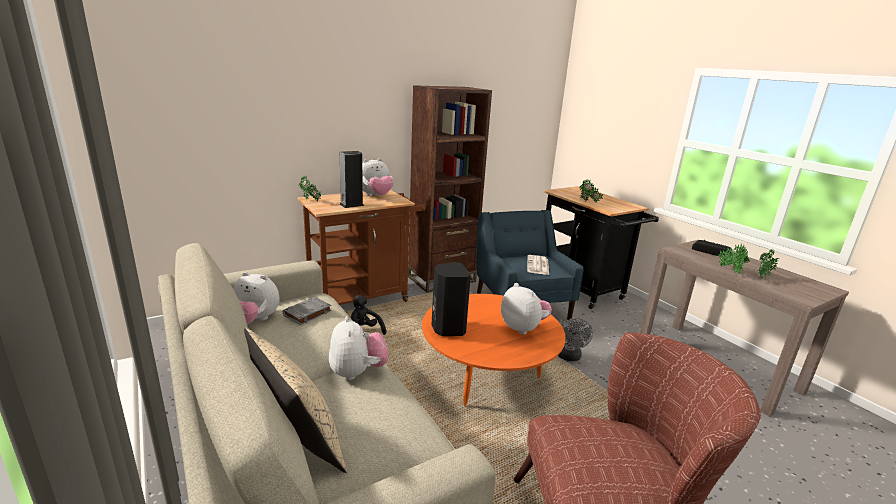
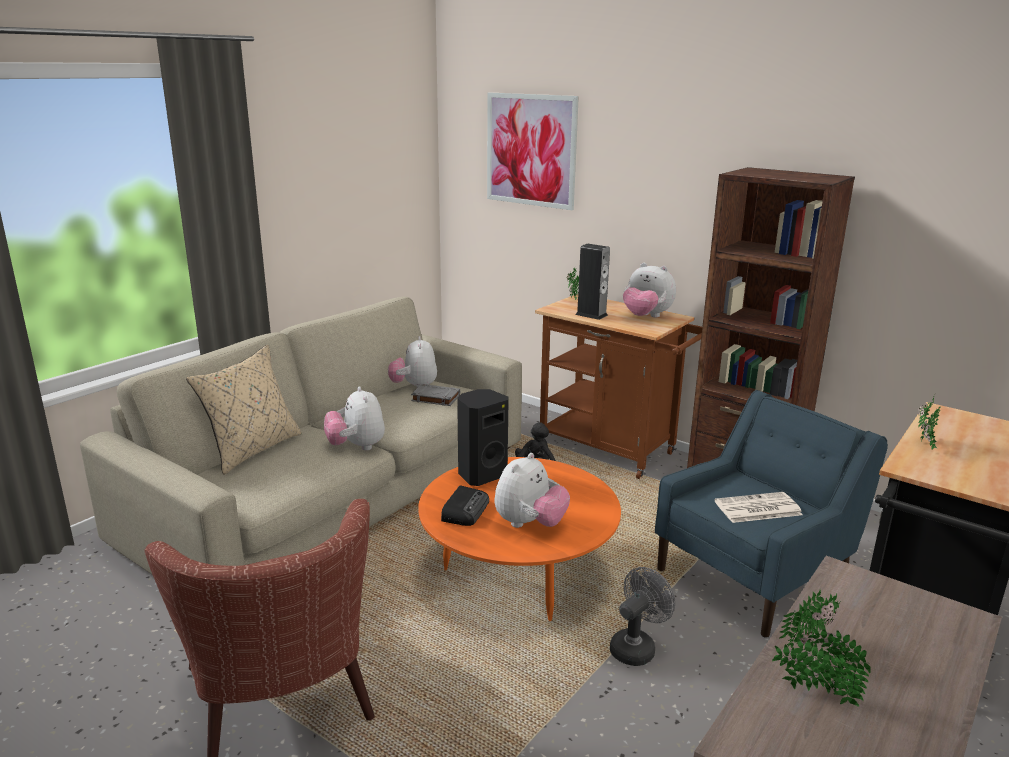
camera: 70 degrees right, 0 degrees up
plush toy [329,316,388,380] -> plush toy turned 105 degrees clockwise [324,386,385,450]
grey fan [558,318,593,361] -> grey fan turned 150 degrees clockwise [610,567,675,666]
radio [692,240,732,257] -> radio moved to [441,485,489,526]
none -> picture [487,92,579,210]

